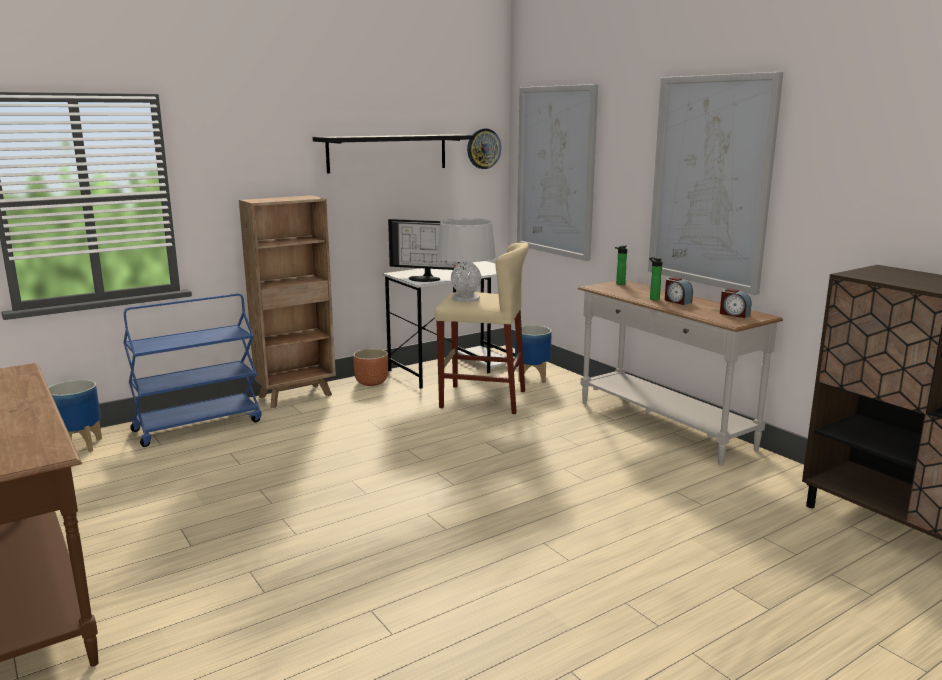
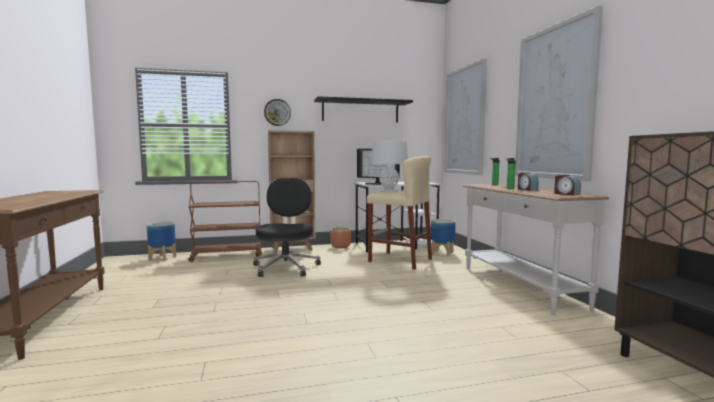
camera: 20 degrees right, 10 degrees down
blue cart [124,293,261,447] -> brown cart [189,181,262,262]
wall clock [467,128,501,169] -> wall clock moved to [264,99,291,126]
none -> black office chair [253,178,321,277]

